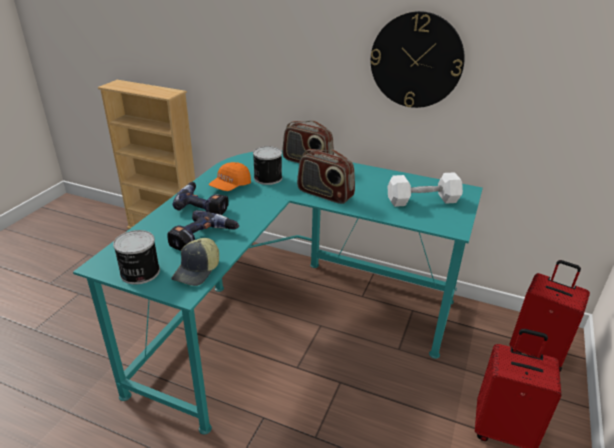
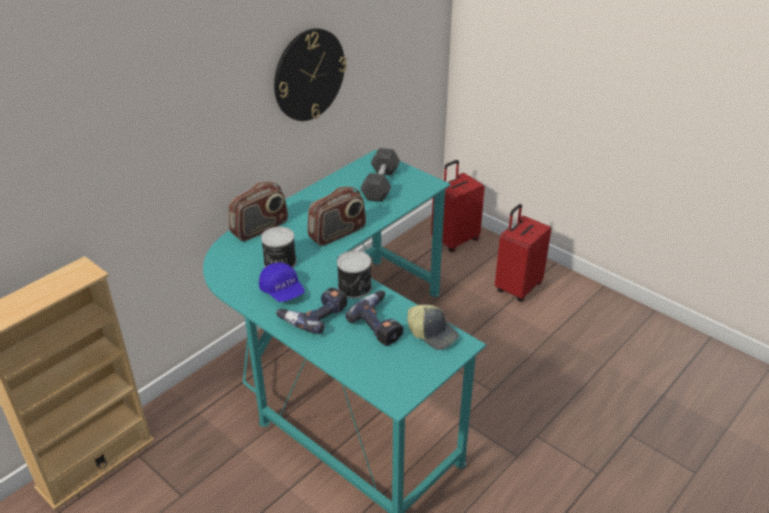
camera: 70 degrees left, 5 degrees up
can [113,230,160,285] -> can moved to [337,250,372,298]
orange cap [209,162,251,191] -> blue cap [259,262,305,302]
white dumbbell [387,172,463,207] -> black dumbbell [360,148,400,202]

